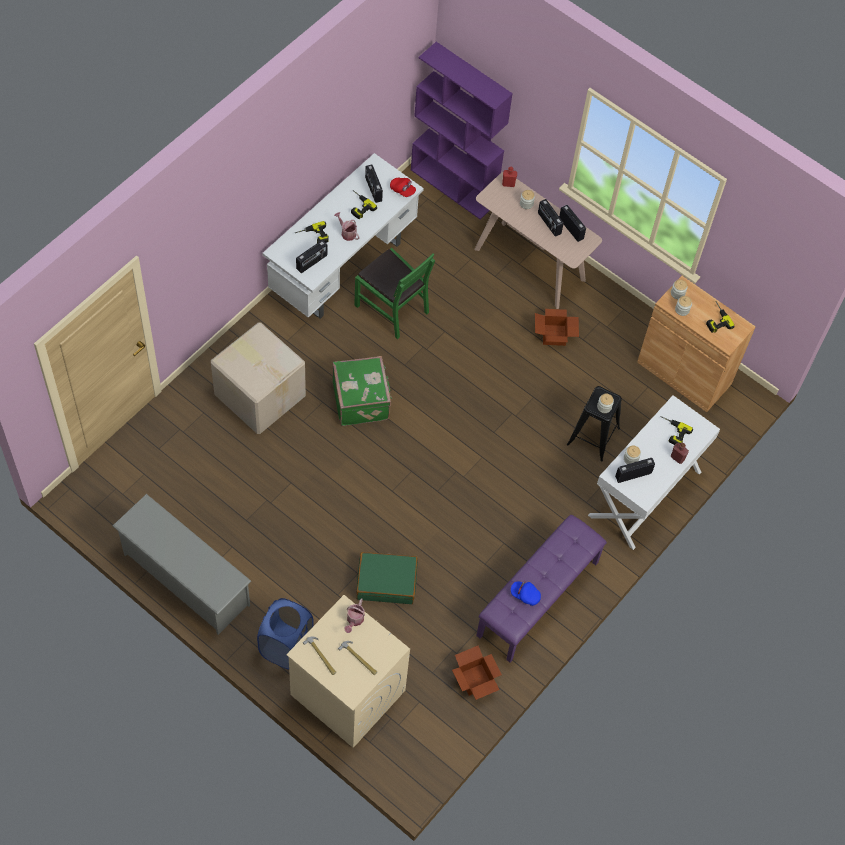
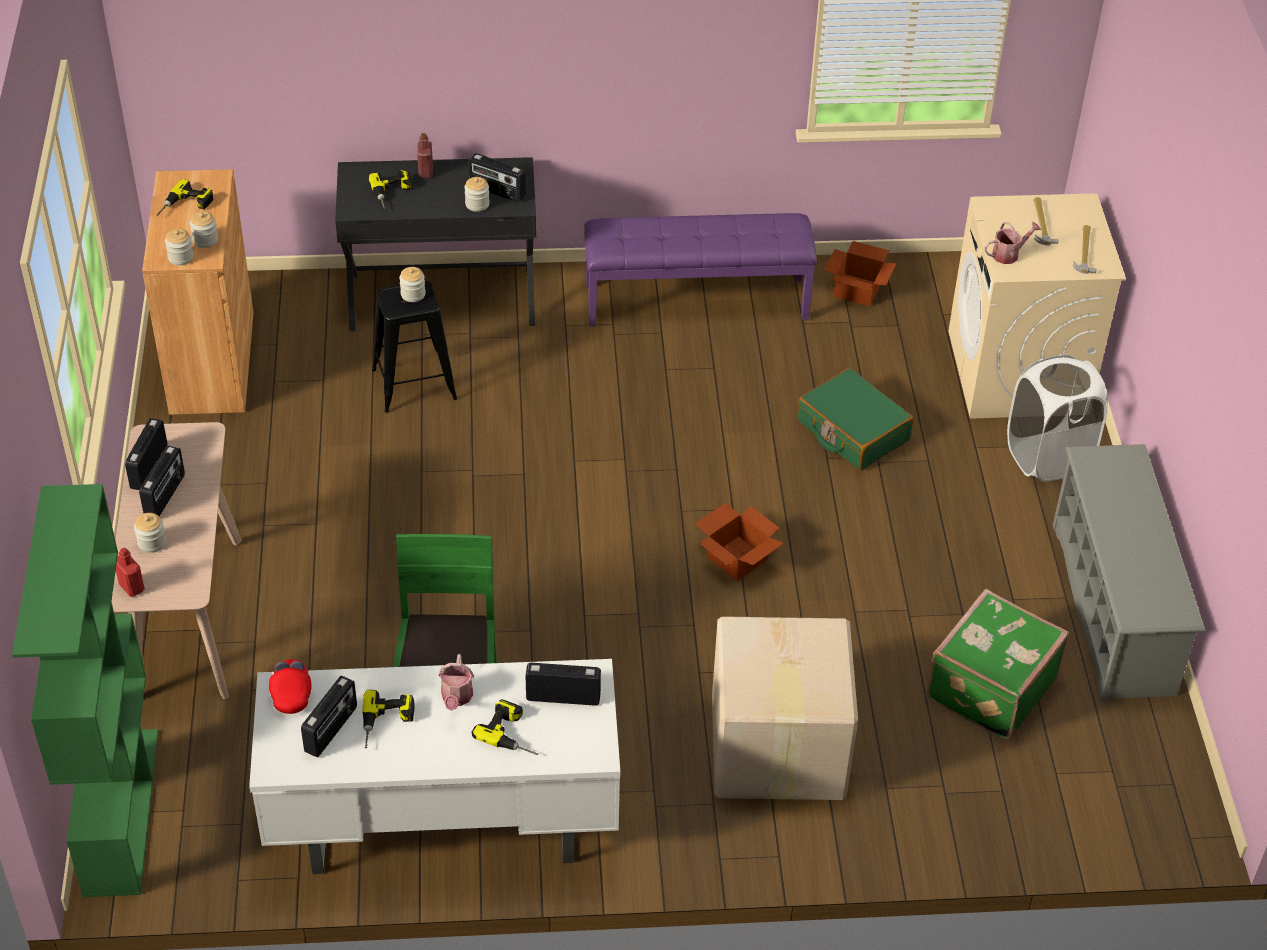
camera: 130 degrees left, 15 degrees down
blue laundry basket [257,598,314,670] -> white laundry basket [1007,354,1108,482]
green suitcase [332,356,392,426] -> green suitcase moved to [927,589,1069,740]
purple bookcase [411,42,513,220] -> green bookcase [12,484,158,897]
blue cap [511,581,541,606] -> none
cardboard box [535,309,579,346] -> cardboard box moved to [695,503,784,581]
white desk [588,395,720,550] -> black desk [335,157,536,331]

